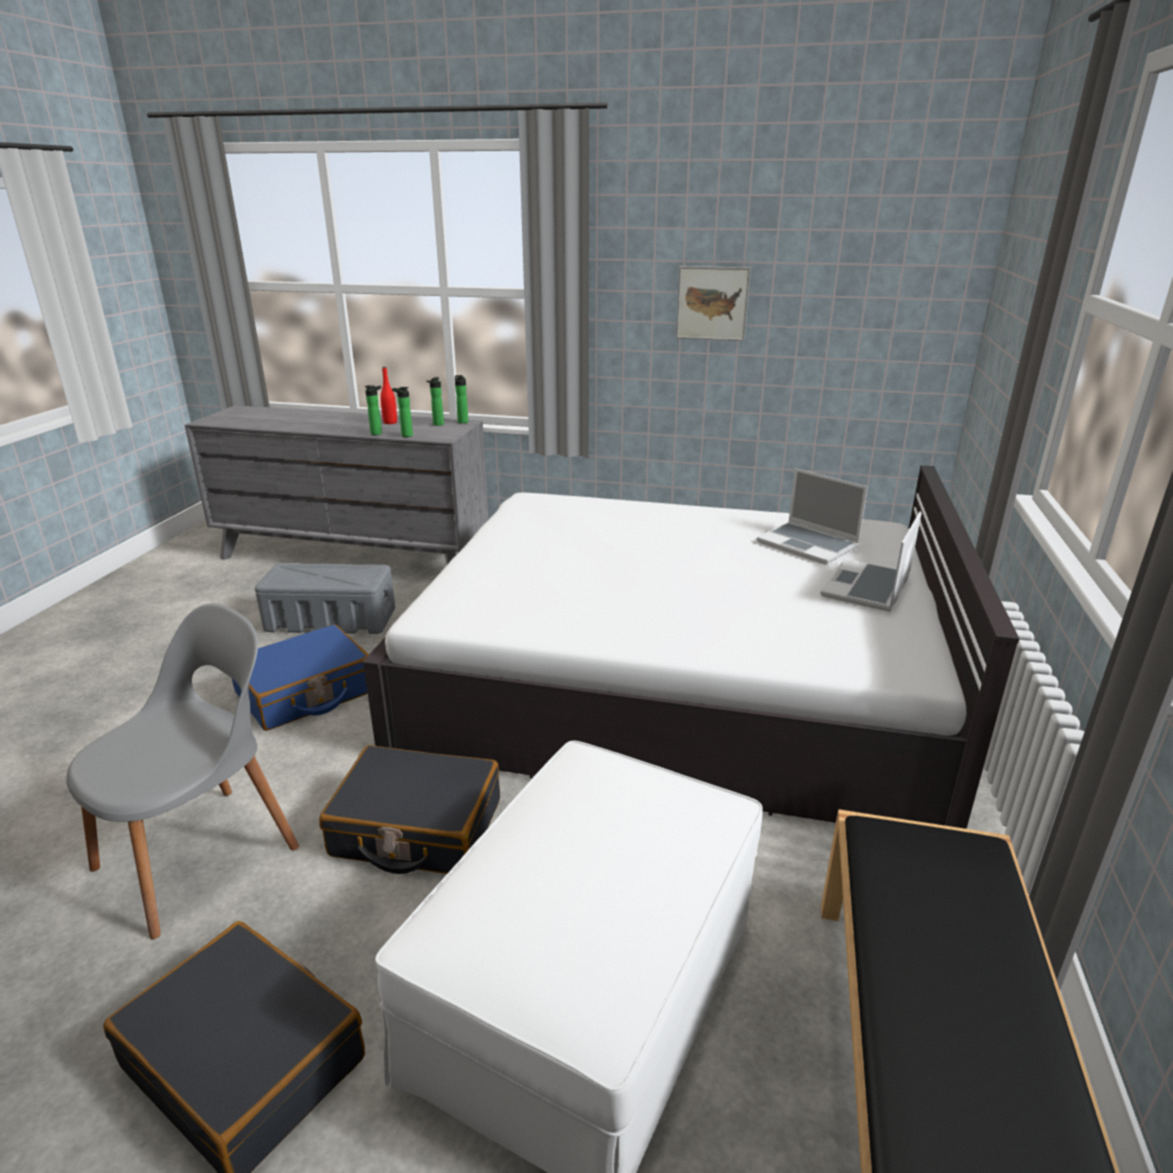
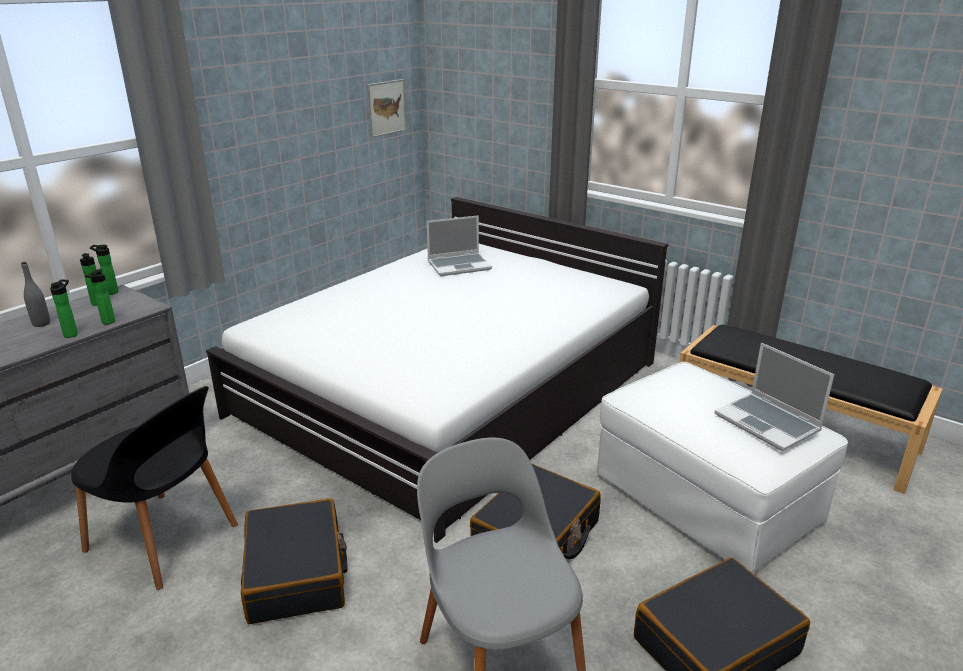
camera: 65 degrees left, 0 degrees up
blue suitcase [232,624,369,731] -> black suitcase [241,498,348,624]
grey storage box [255,563,395,634] -> black chair [71,386,238,590]
red bottle [380,367,397,424] -> grey bottle [21,262,50,327]
picture [676,266,751,341] -> picture moved to [367,79,407,138]
laptop [820,512,922,612] -> laptop moved to [714,343,834,451]

